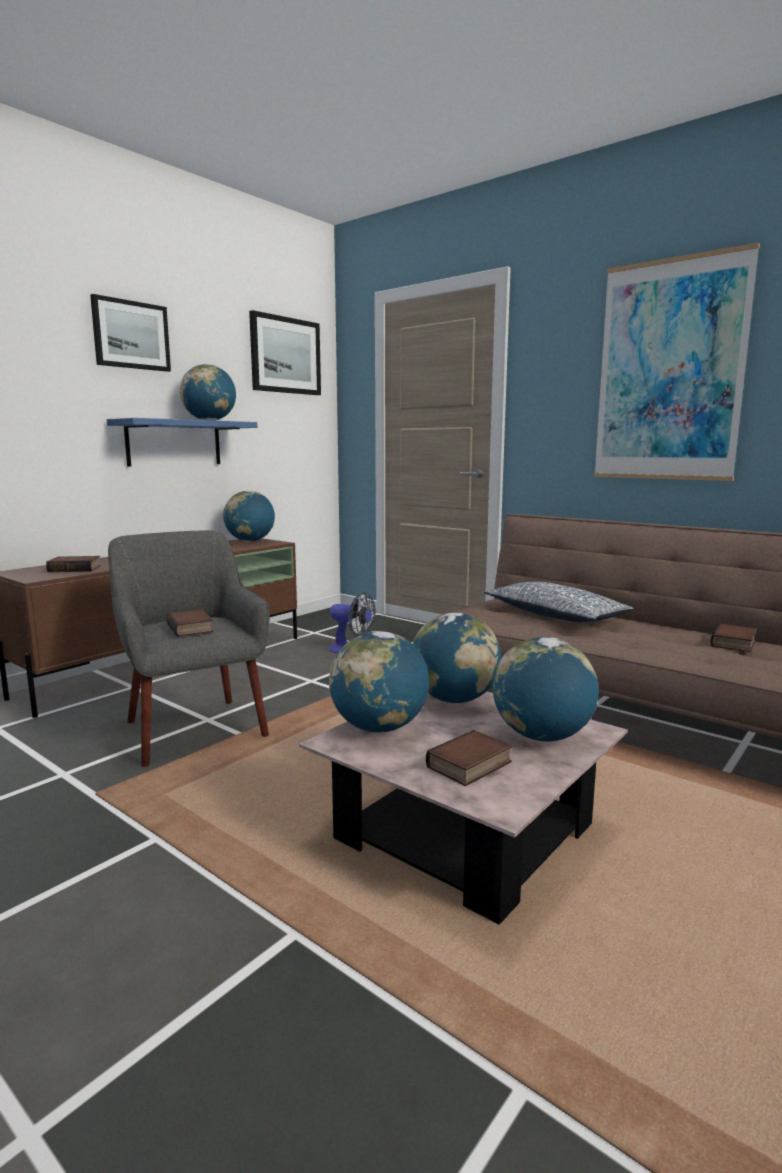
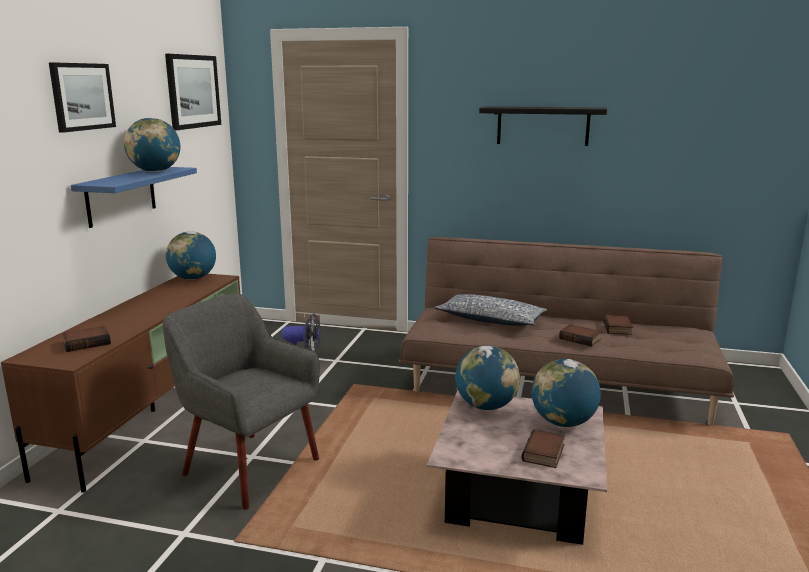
camera: 25 degrees left, 5 degrees up
book [167,609,213,637] -> book moved to [559,324,602,347]
globe [329,631,429,733] -> none
picture [594,242,760,481] -> black shelf [479,106,607,146]

